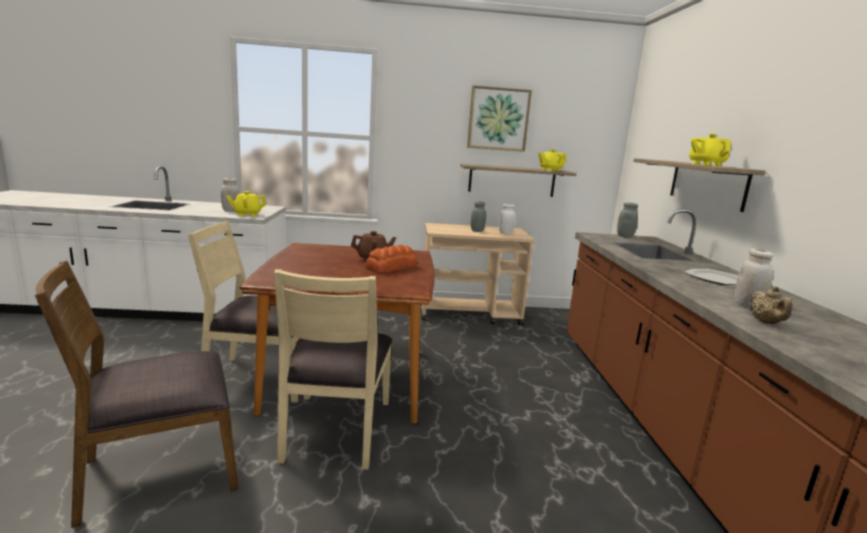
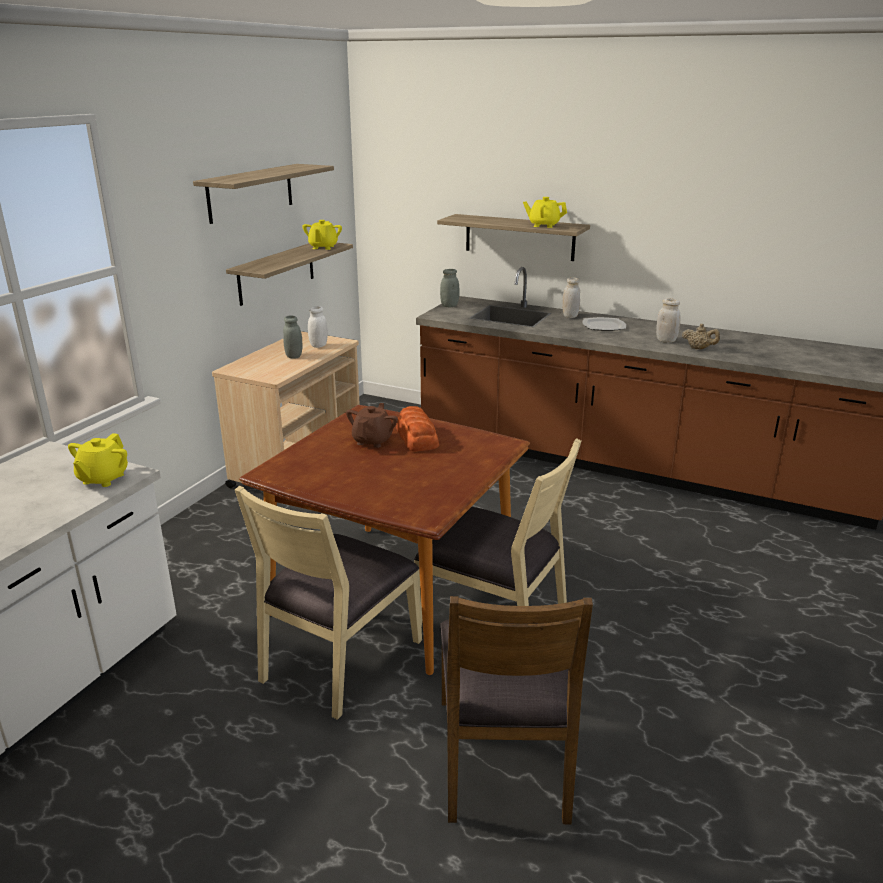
camera: 60 degrees left, 10 degrees up
white jar [221,178,240,212] -> white jar moved to [562,277,580,318]
picture [467,86,532,152] -> shelf [193,164,334,224]

